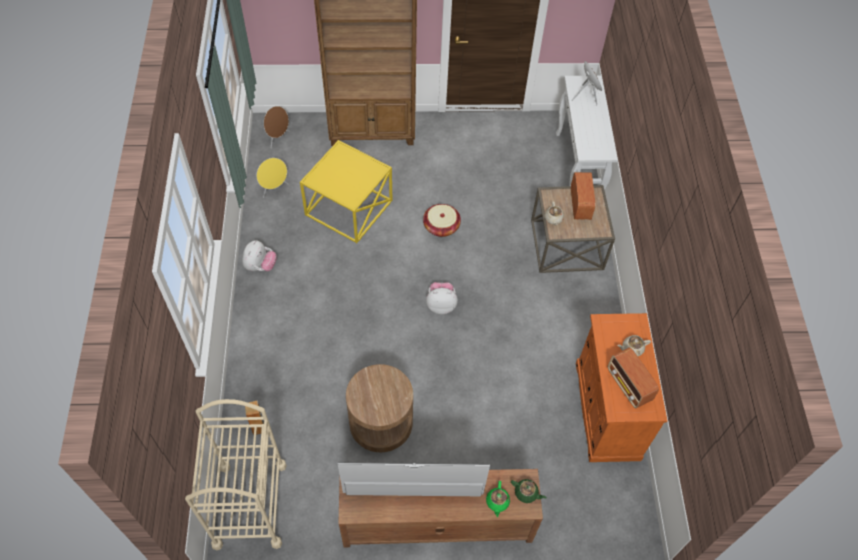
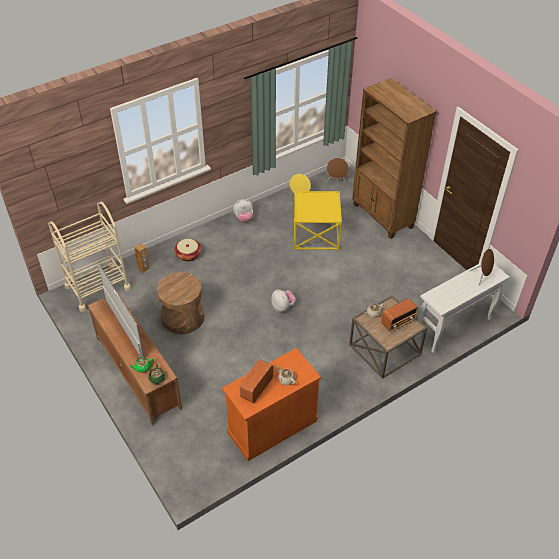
camera: 60 degrees right, 10 degrees down
basket [423,204,461,237] -> basket moved to [174,239,201,261]

